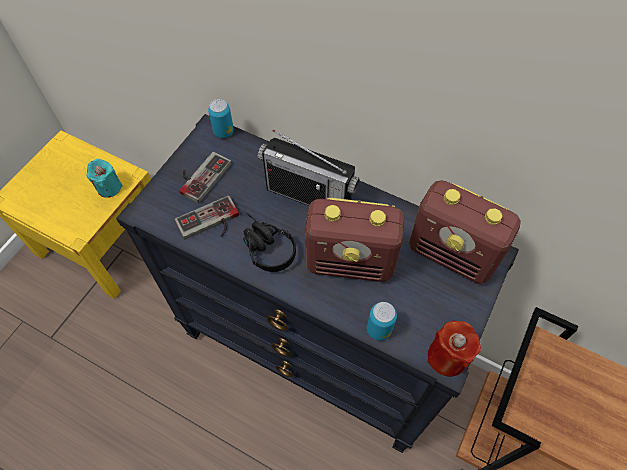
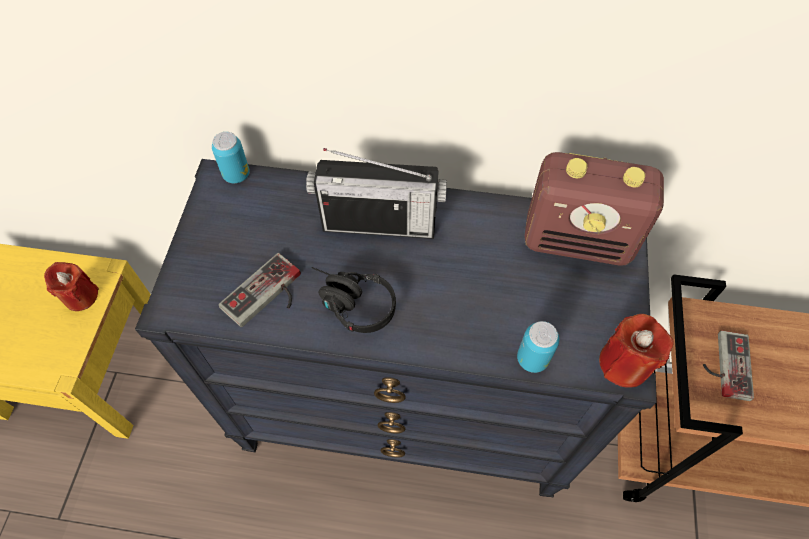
camera: 20 degrees left, 0 degrees up
turquoise candle [86,158,123,198] -> red candle [44,262,99,311]
game controller [180,152,232,203] -> game controller moved to [703,331,754,401]
radio [305,198,404,282] -> none

